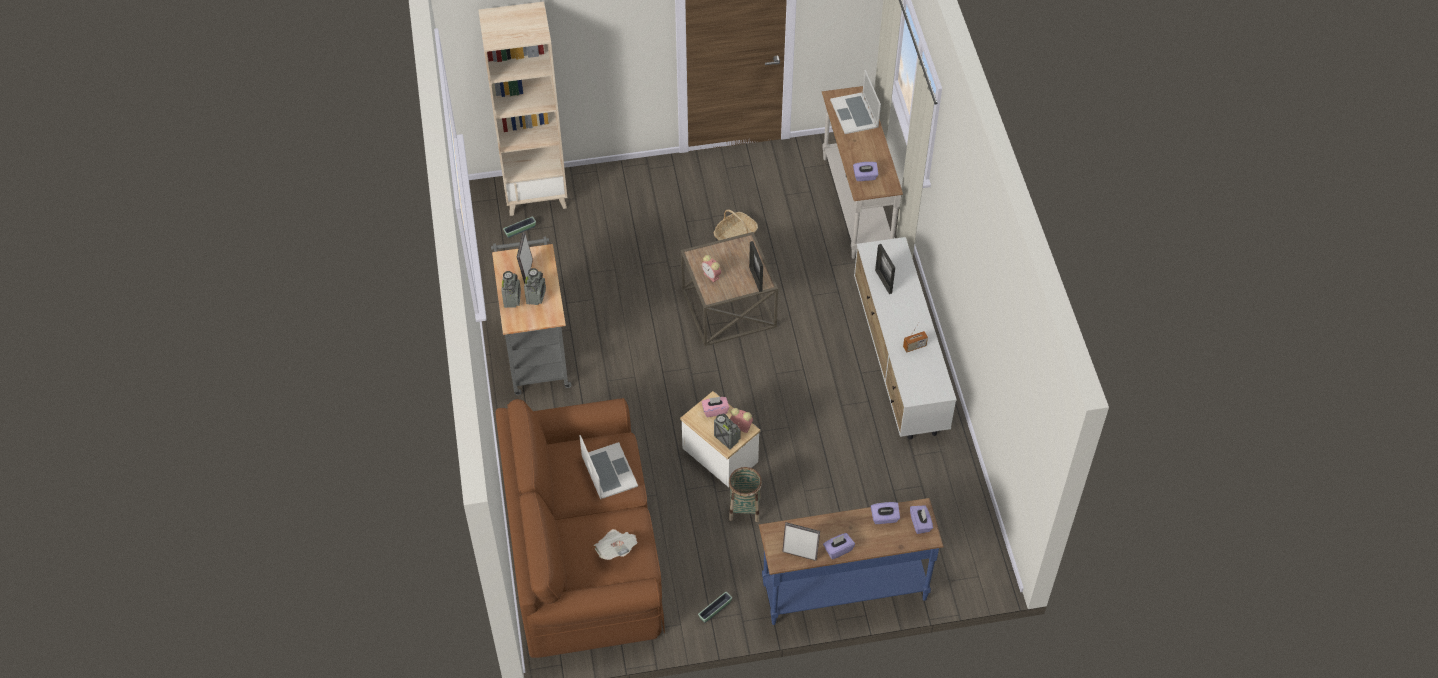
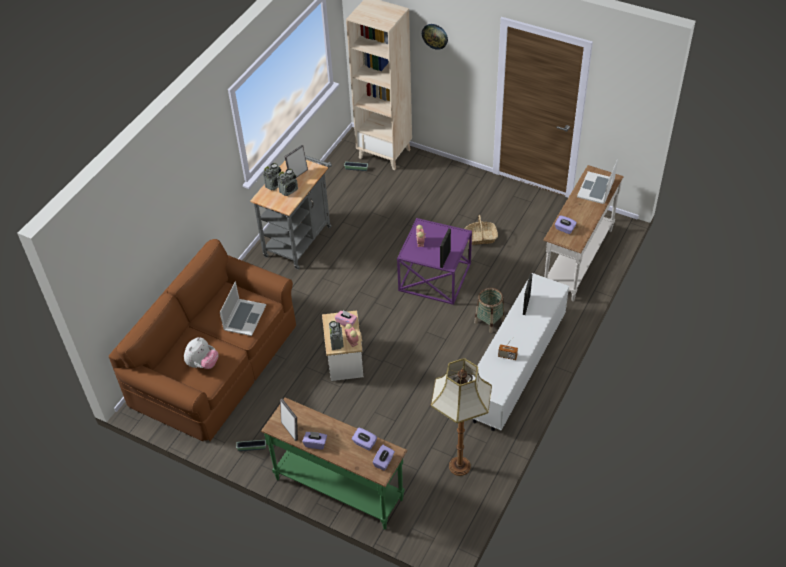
camera: 40 degrees right, 5 degrees down
newspaper [594,529,638,560] -> plush toy [184,337,219,369]
brown side table [681,232,778,346] -> purple side table [397,218,472,305]
basket [729,467,762,522] -> basket moved to [474,288,504,333]
blue console table [759,498,944,625] -> green console table [261,397,408,530]
none -> wall clock [422,24,448,50]
none -> floor lamp [431,358,492,476]

